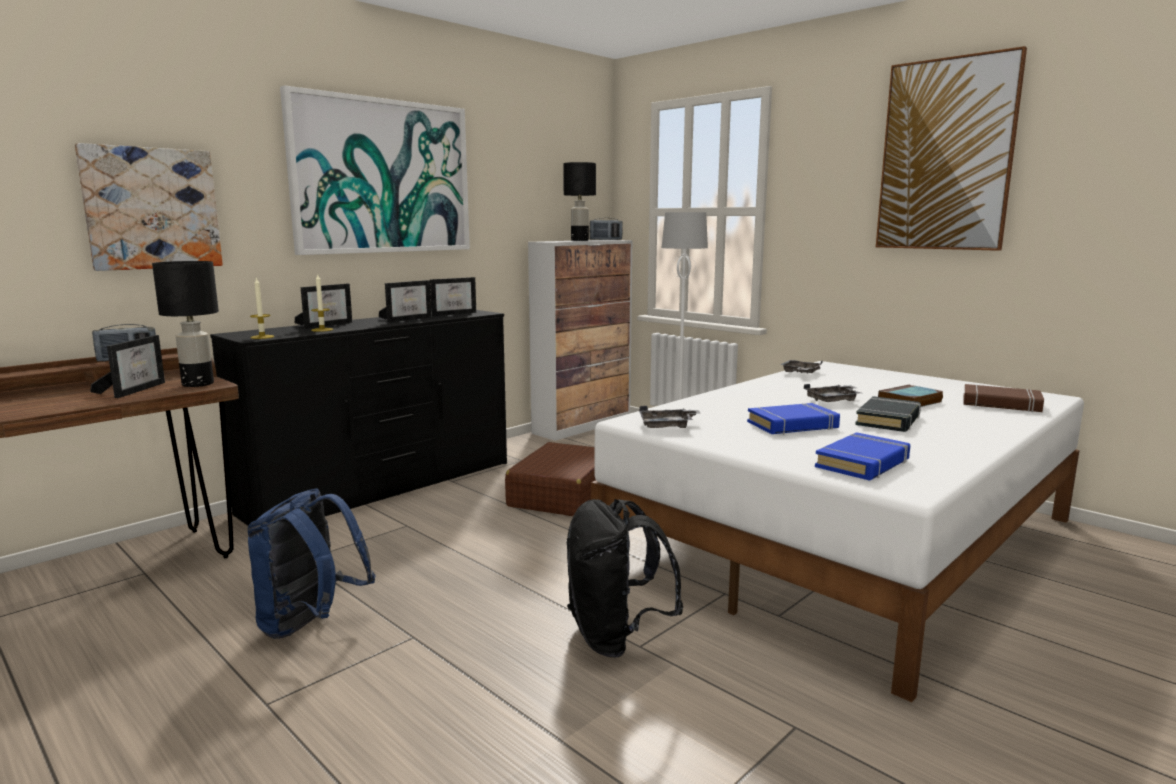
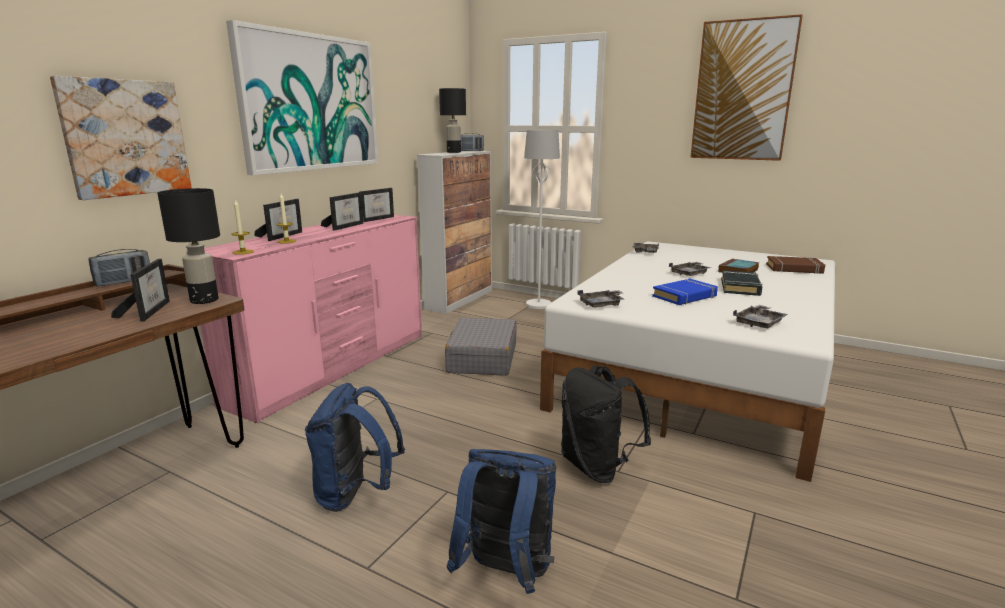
camera: 15 degrees left, 5 degrees up
black dresser [210,310,507,526] -> pink dresser [187,215,422,423]
brown suitcase [505,442,596,516] -> grey suitcase [445,318,516,376]
blue book [815,432,910,480] -> grey tray [733,305,788,328]
none -> blue backpack [447,449,557,594]

